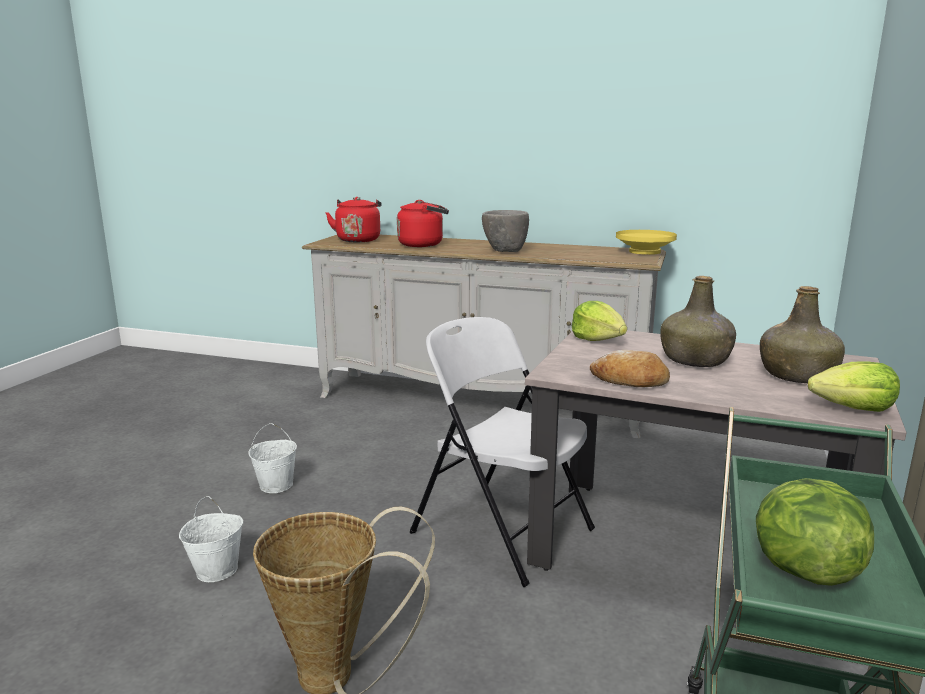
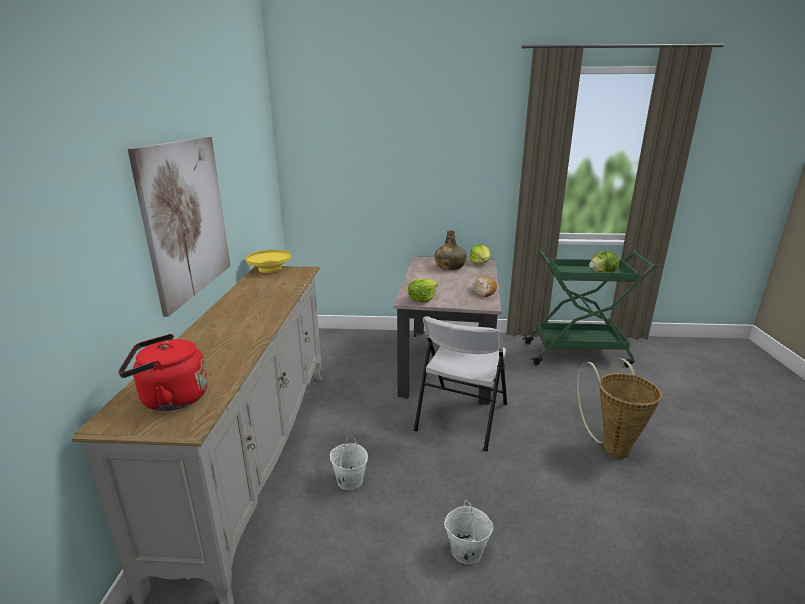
camera: 105 degrees left, 5 degrees up
white bucket [179,496,243,582] -> white bucket moved to [330,436,368,490]
red kettle [397,200,449,247] -> none
grey bowl [482,210,529,252] -> none
green bottle [660,276,736,367] -> none
none -> picture [128,137,230,317]

